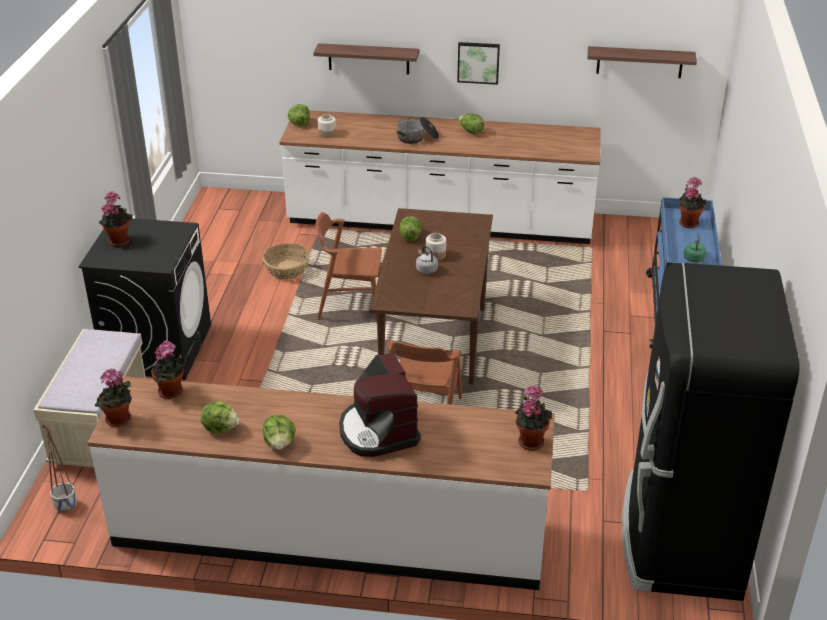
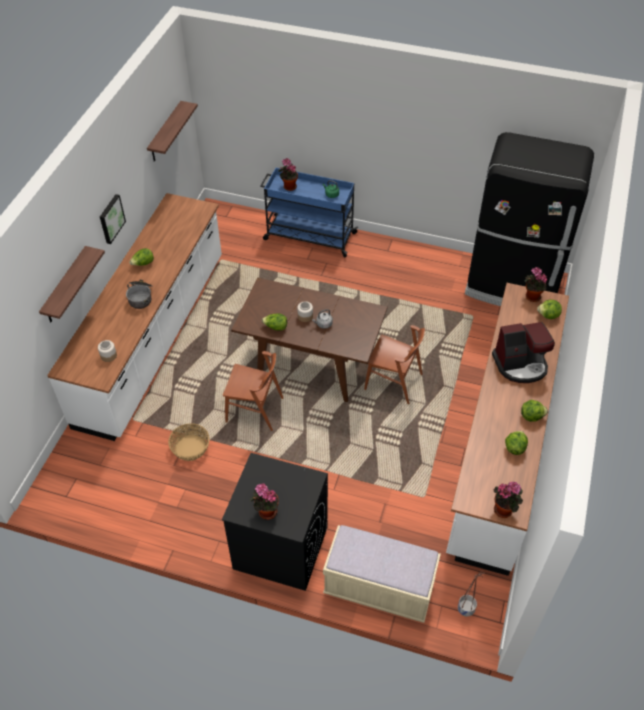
camera: 80 degrees left, 15 degrees up
potted plant [151,340,187,399] -> none
lettuce [288,104,310,126] -> lettuce moved to [537,300,562,320]
brown chair [316,212,382,322] -> brown chair turned 90 degrees counterclockwise [223,351,283,431]

